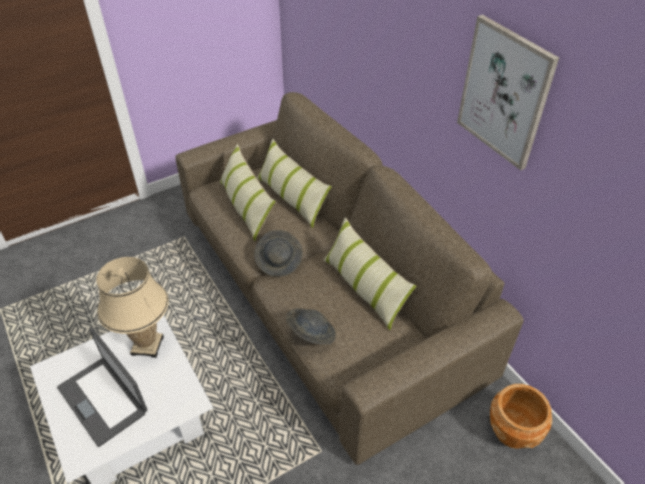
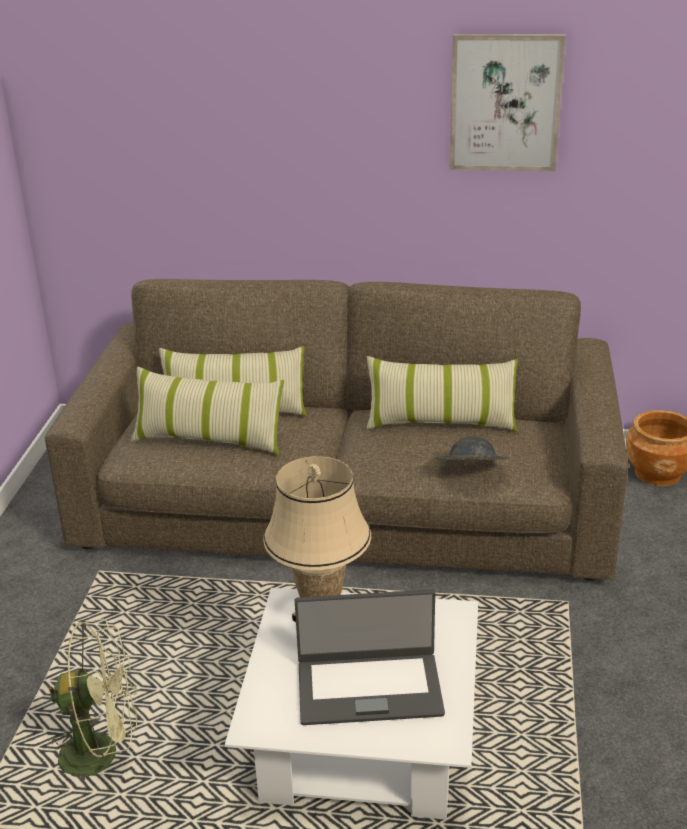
camera: 50 degrees left, 15 degrees down
grey hat [254,230,303,277] -> none
none -> green fan [49,619,137,781]

